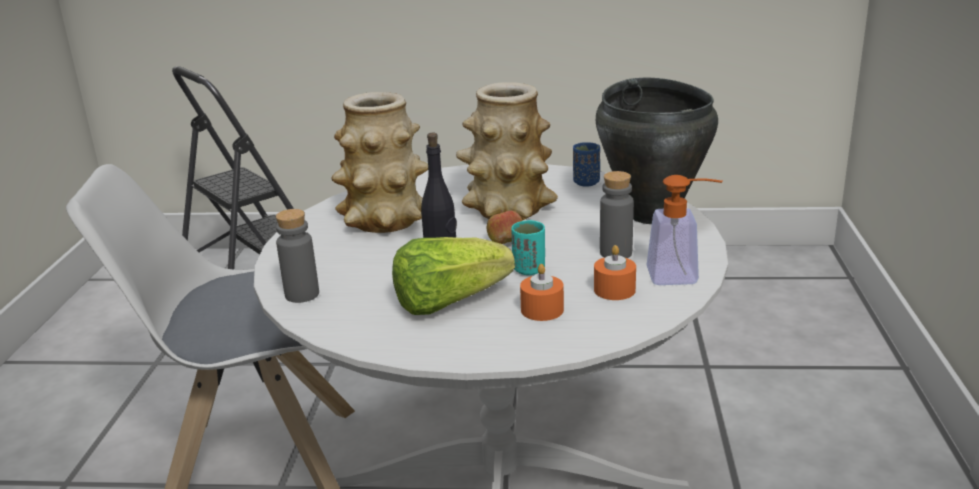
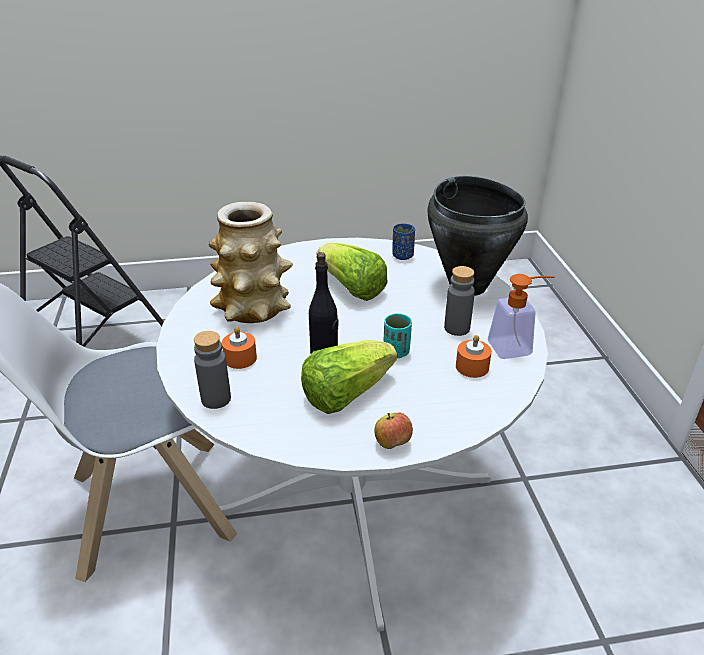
camera: 15 degrees left, 10 degrees up
vase [456,82,558,220] -> lettuce [317,243,388,301]
apple [487,209,523,244] -> apple moved to [374,413,413,449]
orange candle [520,264,564,321] -> orange candle moved to [222,326,257,369]

